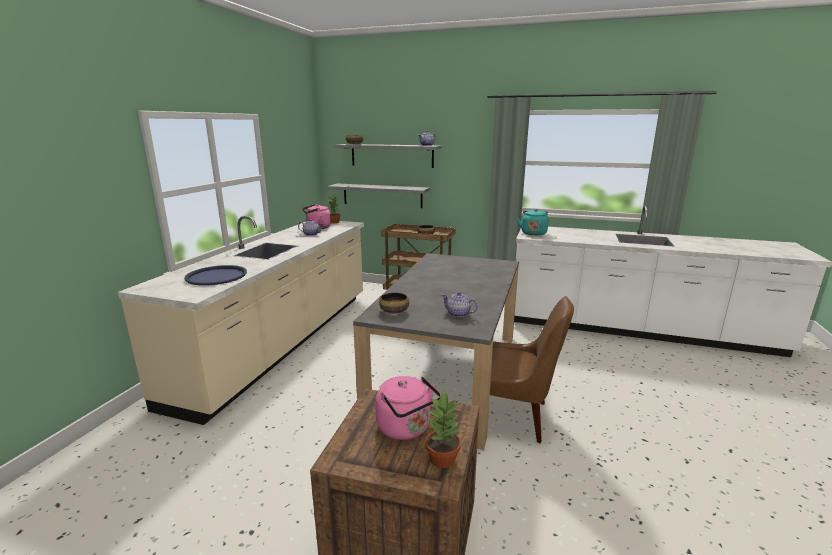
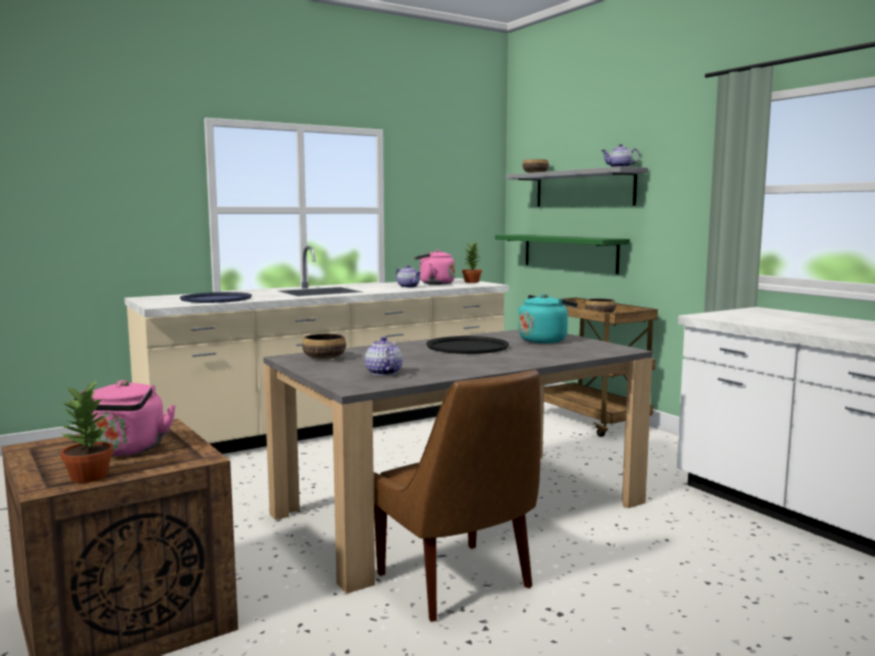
camera: 40 degrees right, 10 degrees down
grey shelf [327,183,430,208] -> green shelf [495,234,630,274]
turquoise kettle [516,209,549,236] -> turquoise kettle moved to [518,294,578,343]
none -> black tray [426,336,509,354]

